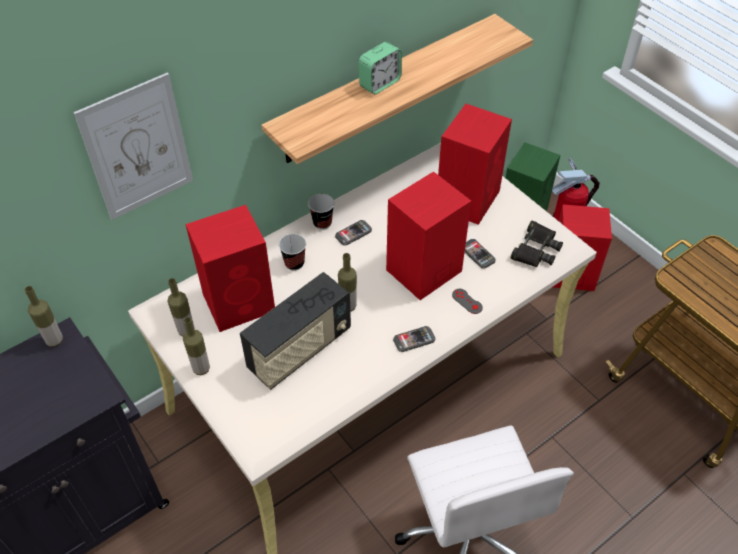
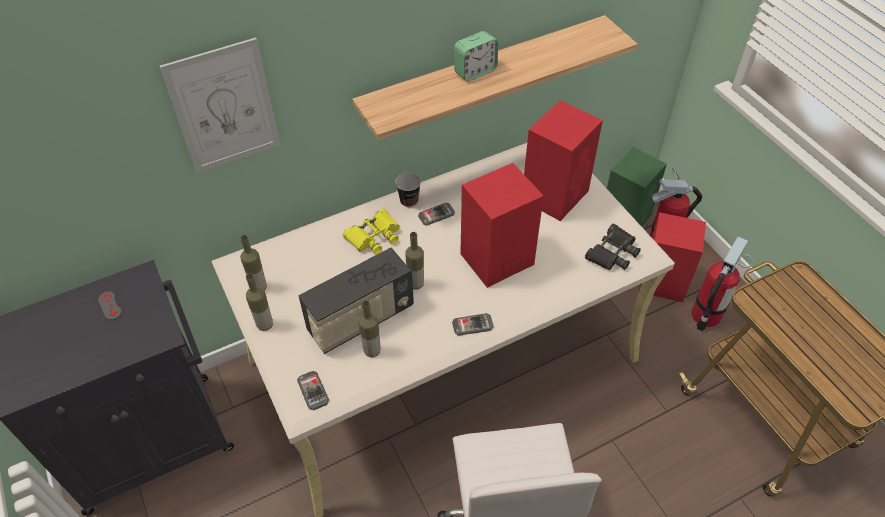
camera: 10 degrees right, 0 degrees up
bottle [25,286,63,347] -> bottle moved to [358,300,381,357]
red speaker [186,205,275,332] -> none
cup [279,234,306,271] -> yellow binoculars [343,209,400,254]
grey game controller [452,289,483,314] -> grey game controller moved to [98,291,122,320]
phone [465,239,496,268] -> phone moved to [297,371,329,410]
none -> fire extinguisher [692,236,754,331]

